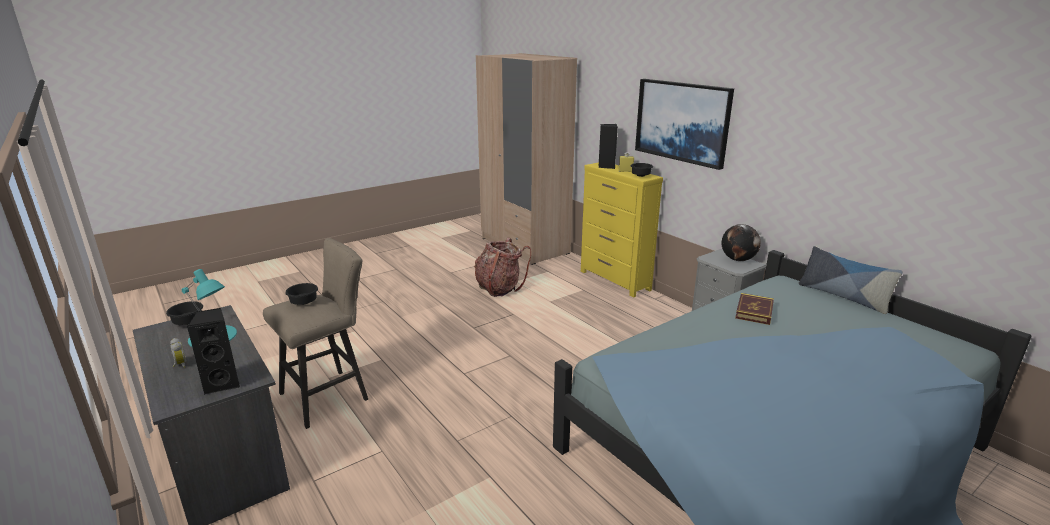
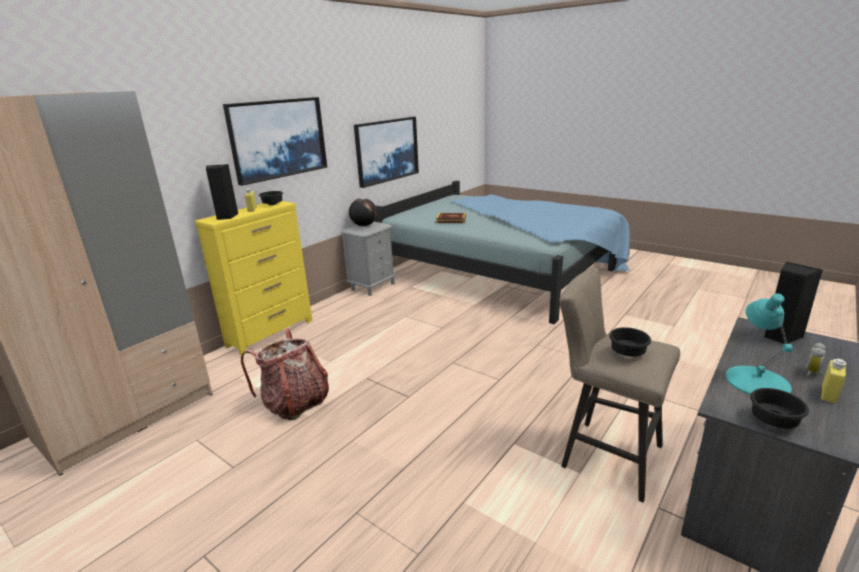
camera: 105 degrees left, 0 degrees up
pillow [799,246,903,314] -> none
none -> picture [354,117,419,188]
none -> yellow bottle [821,359,847,403]

